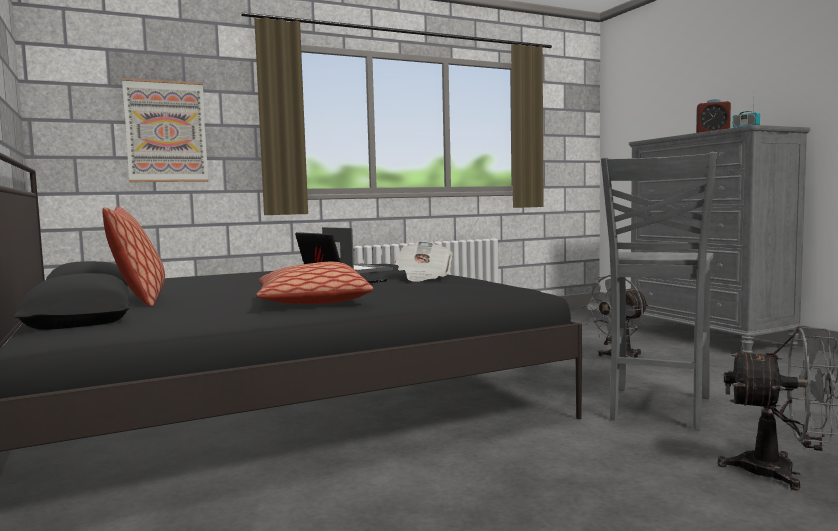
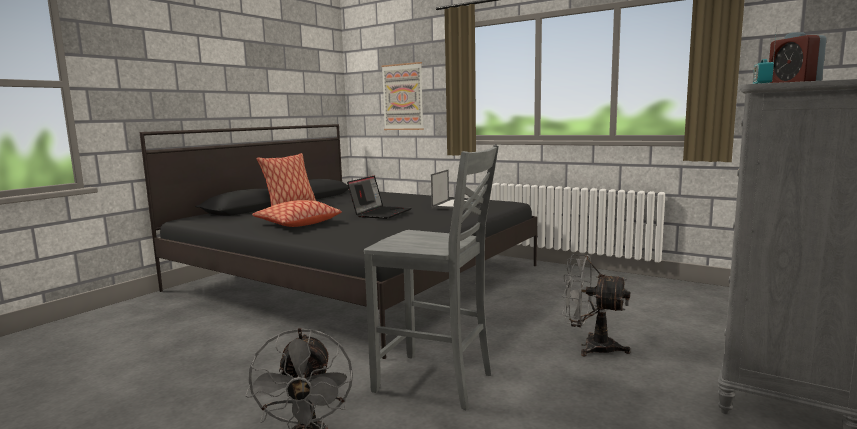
camera: 60 degrees right, 5 degrees up
newspaper [394,241,453,282] -> none
grey chair [601,152,717,430] -> grey chair turned 150 degrees counterclockwise [364,145,499,410]

